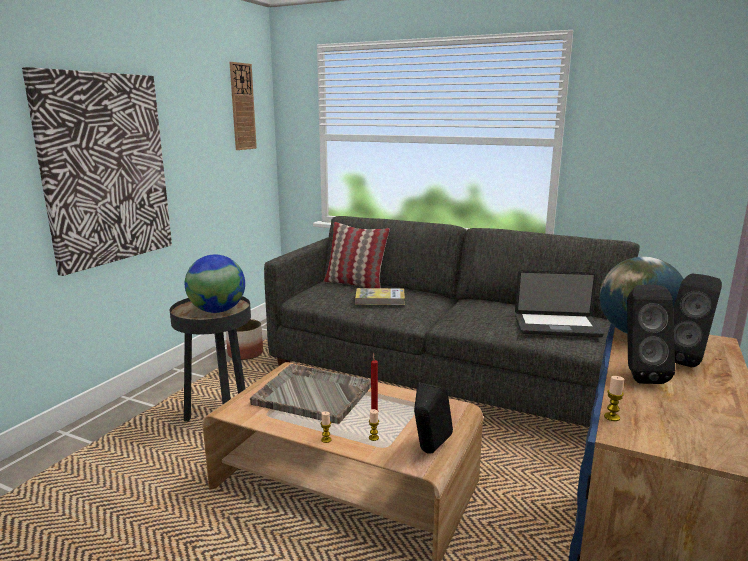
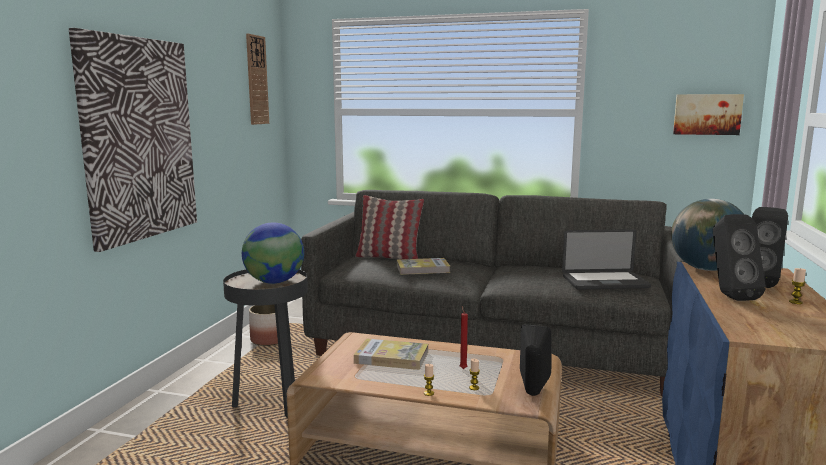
camera: 10 degrees left, 5 degrees down
grey tray [250,364,371,424] -> book [354,338,428,370]
candle [604,376,624,421] -> candle moved to [789,268,806,304]
none -> picture [673,94,744,135]

